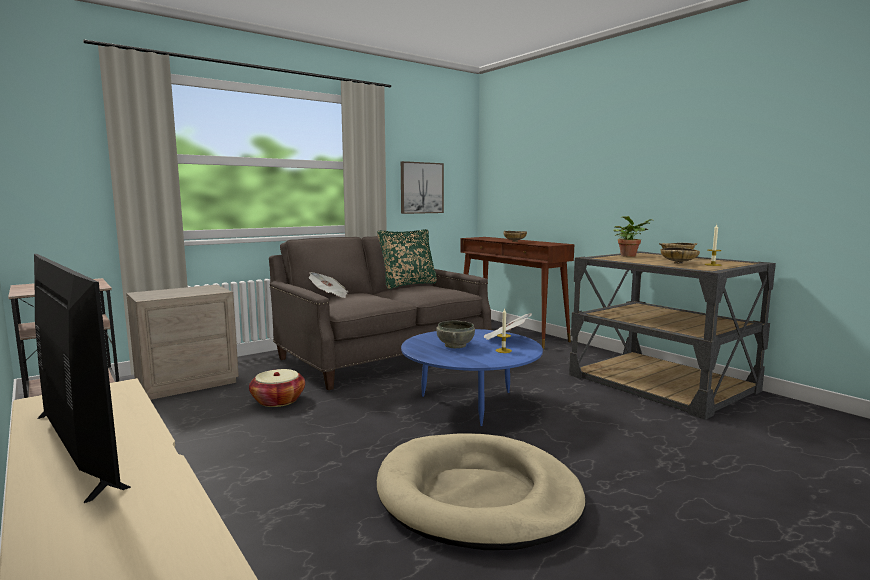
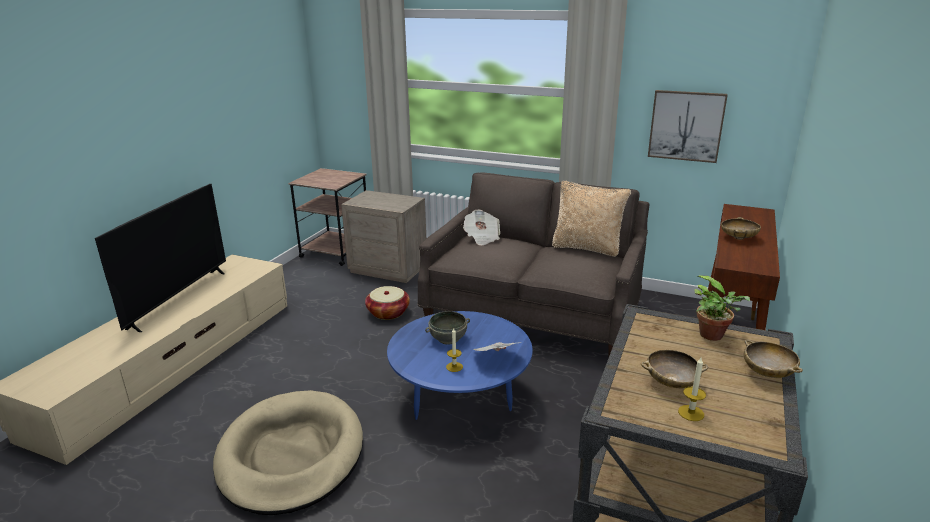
camera: 60 degrees right, 15 degrees up
green pillow [377,229,437,289] -> beige pillow [552,180,631,257]

